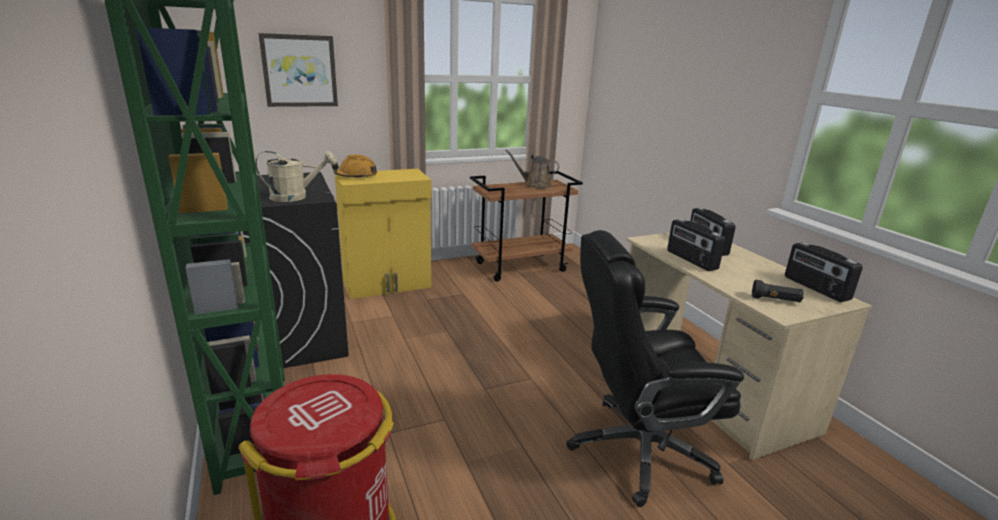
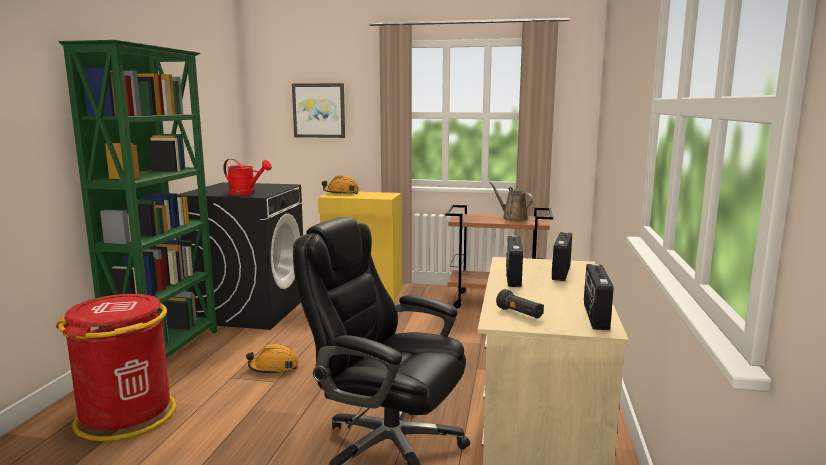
camera: 35 degrees right, 10 degrees down
beige watering can [255,151,336,202] -> red watering can [223,159,272,196]
none -> orange hard hat [246,344,299,375]

